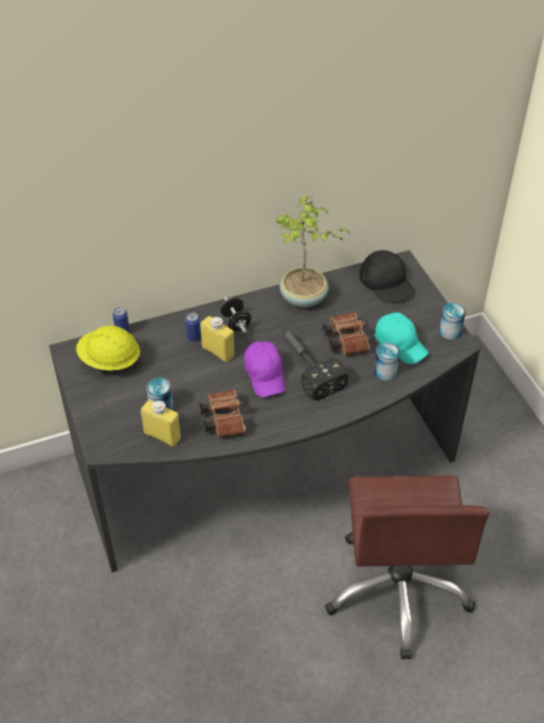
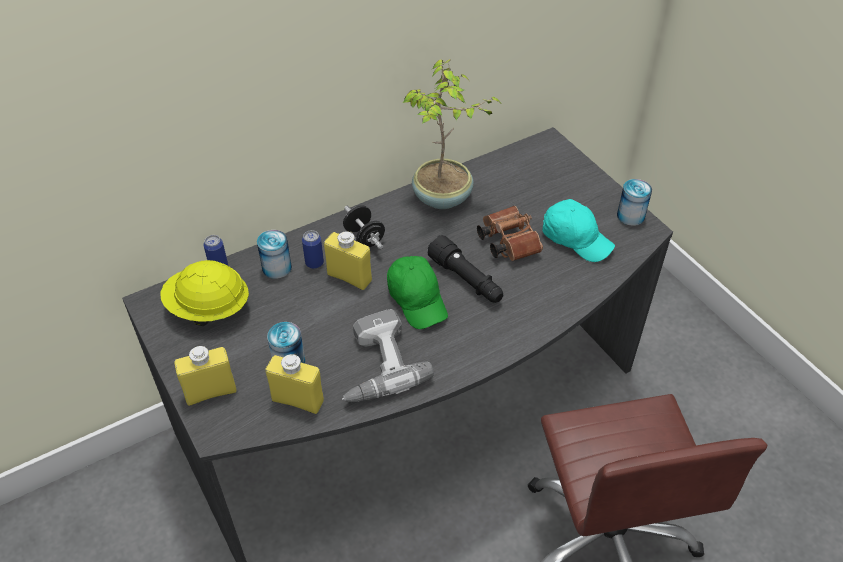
camera: 10 degrees left, 0 degrees up
brown binoculars [199,389,246,438] -> power drill [342,309,434,402]
purple cap [244,341,285,397] -> green cap [387,256,448,329]
hammer [282,328,348,401] -> black flashlight [428,235,503,303]
black cap [360,250,416,303] -> none
can [374,343,400,381] -> can moved to [257,230,292,279]
none -> yellow bottle [174,345,237,406]

